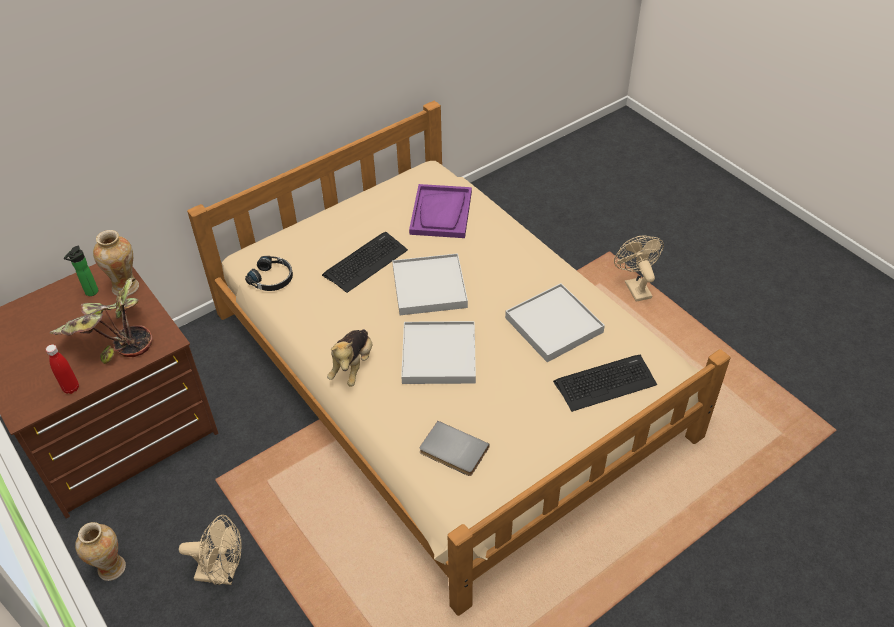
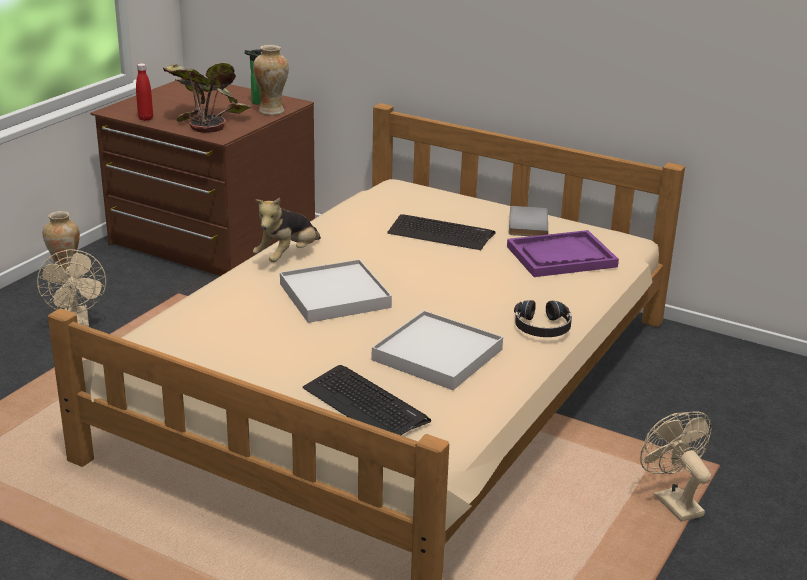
camera: 65 degrees right, 20 degrees down
black headphones [245,256,293,291] -> black headphones moved to [514,300,572,337]
plush toy [327,329,372,387] -> plush toy turned 45 degrees counterclockwise [253,198,321,262]
white tray [392,253,468,315] -> none
grey book [419,421,490,476] -> grey book moved to [509,206,548,236]
beige fan [614,236,664,302] -> beige fan turned 75 degrees counterclockwise [640,411,712,522]

